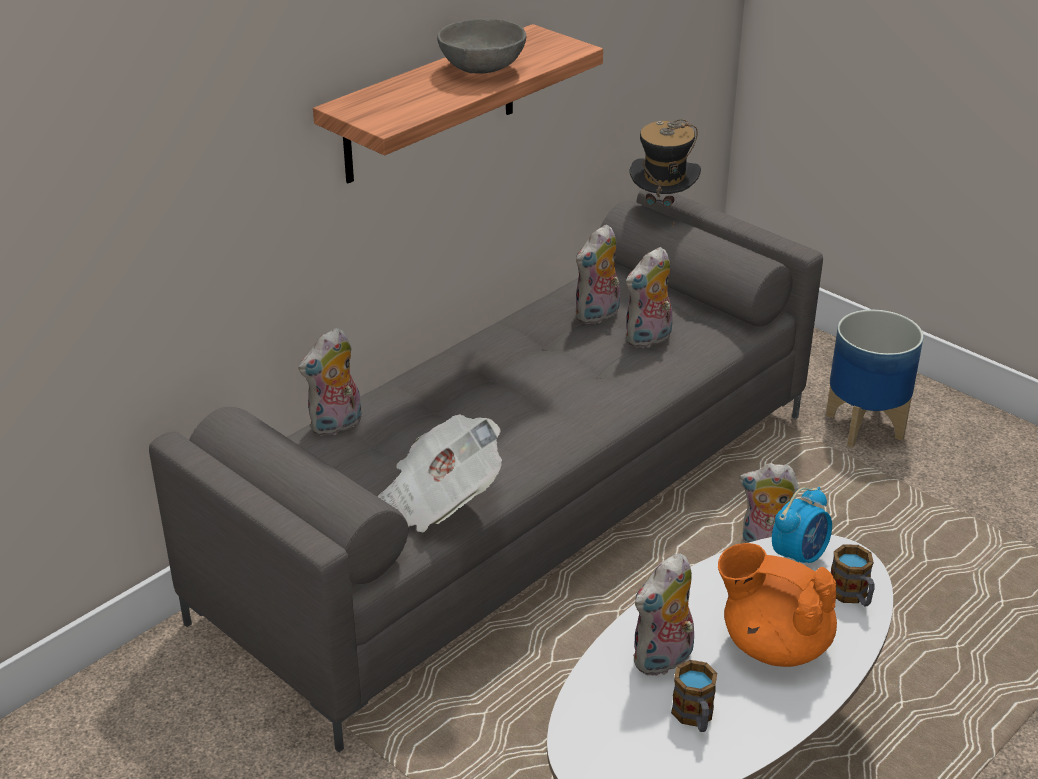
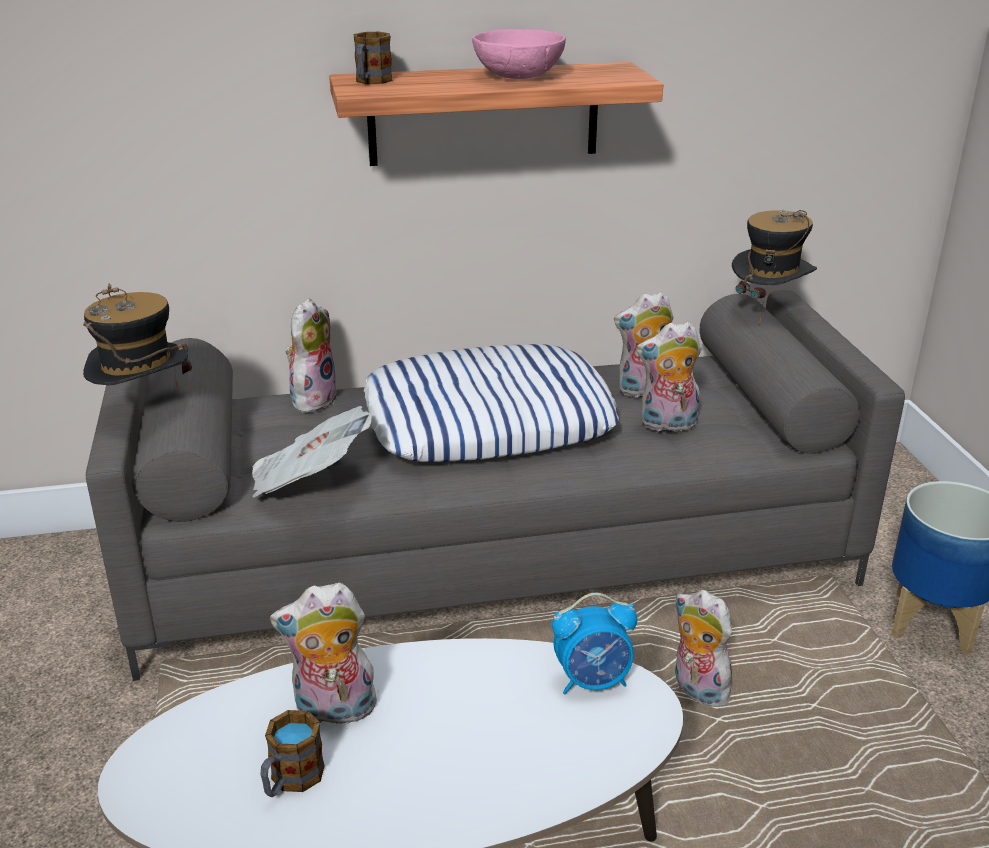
camera: 35 degrees right, 5 degrees down
plush toy [298,328,362,436] -> plush toy turned 120 degrees clockwise [285,299,339,414]
grey bowl [437,19,526,74] -> pink bowl [472,29,566,79]
orange teapot [718,543,837,667] -> none
mug [831,544,875,606] -> mug moved to [353,32,392,84]
none -> hat [83,283,192,386]
none -> pillow [364,344,619,462]

